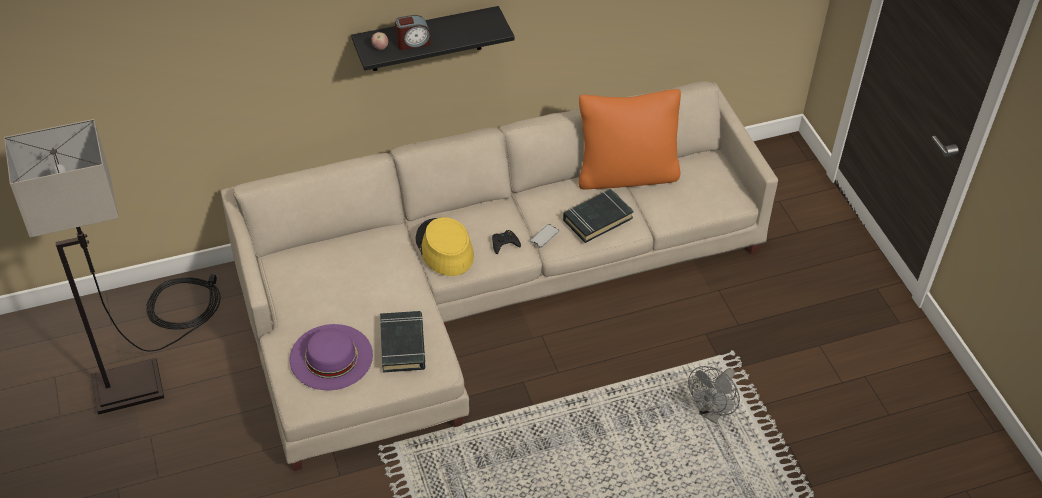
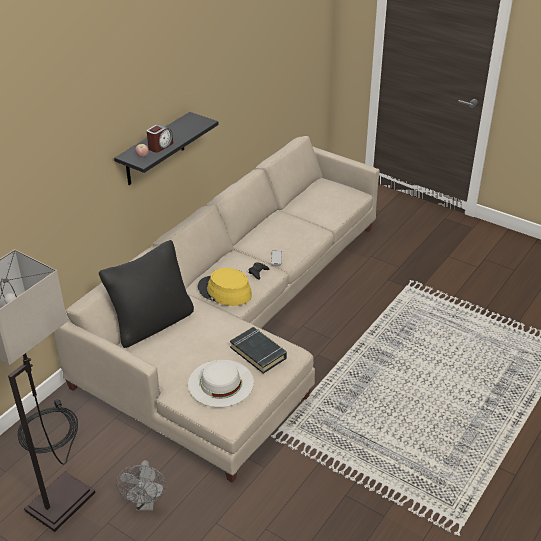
camera: 35 degrees left, 10 degrees down
purple hat [290,324,373,390] -> white hat [188,360,254,407]
black book [563,189,634,243] -> none
orange pillow [579,89,681,190] -> none
grey fan [688,366,740,423] -> grey fan moved to [116,460,167,511]
none -> black pillow [99,240,194,348]

